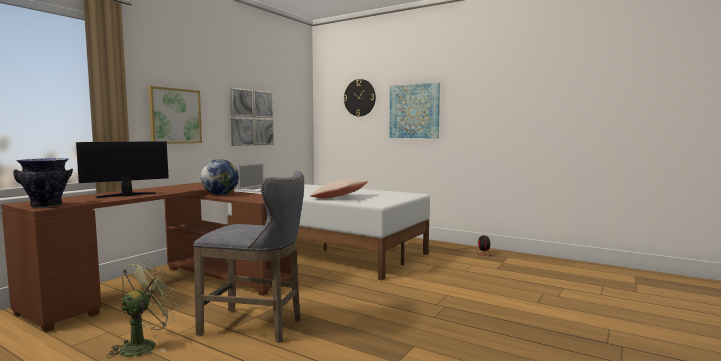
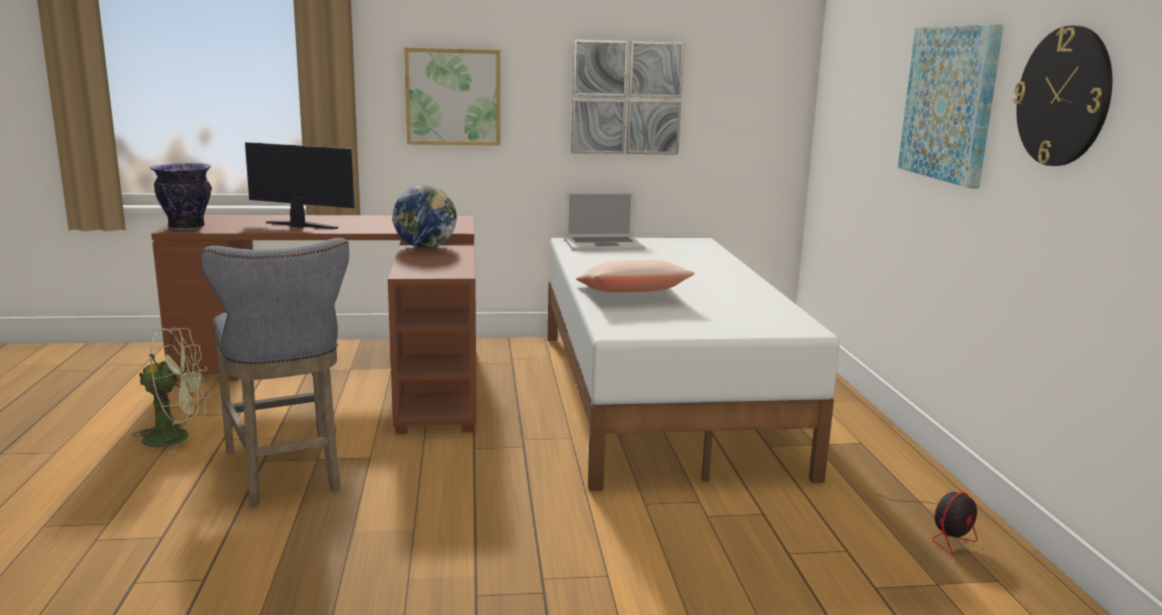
camera: 50 degrees right, 10 degrees up
wall clock [343,79,376,116] -> wall clock moved to [1013,26,1112,166]

